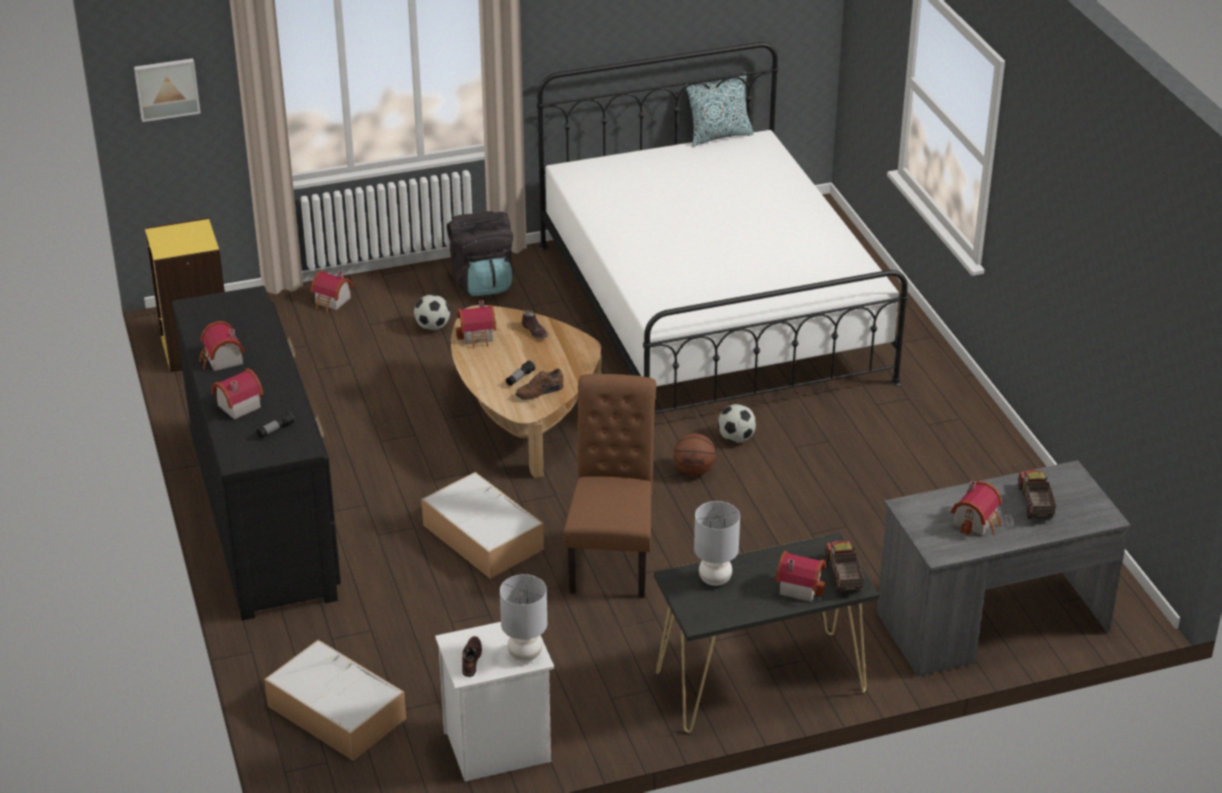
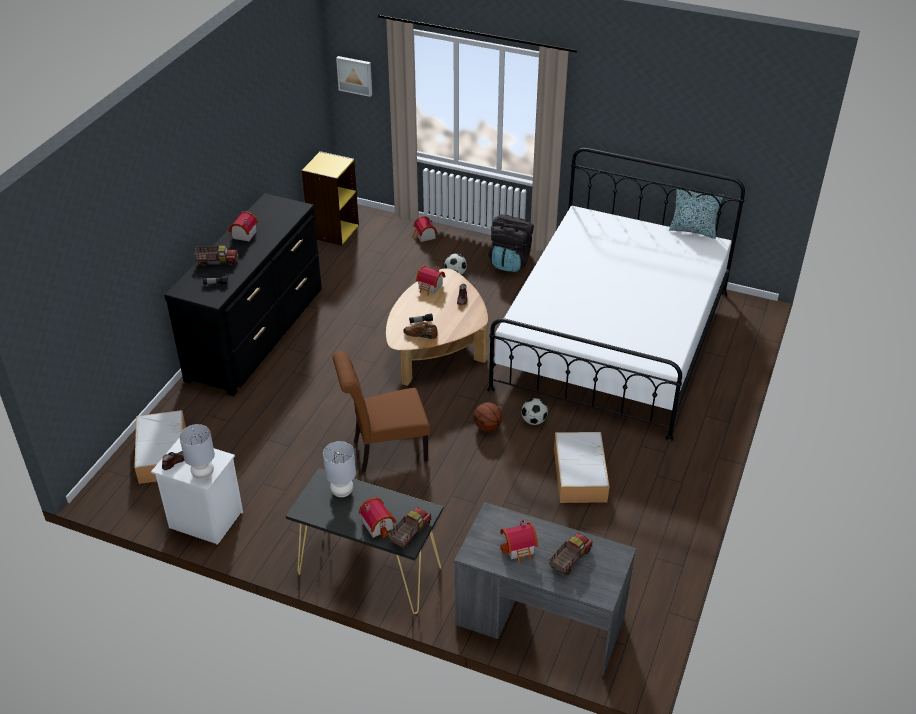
camera: 40 degrees right, 5 degrees up
toy house [211,368,264,419] -> toy truck [194,246,238,267]
storage box [421,472,544,579] -> storage box moved to [554,432,609,503]
brown chair [563,374,656,598] -> brown chair turned 150 degrees counterclockwise [332,351,430,472]

